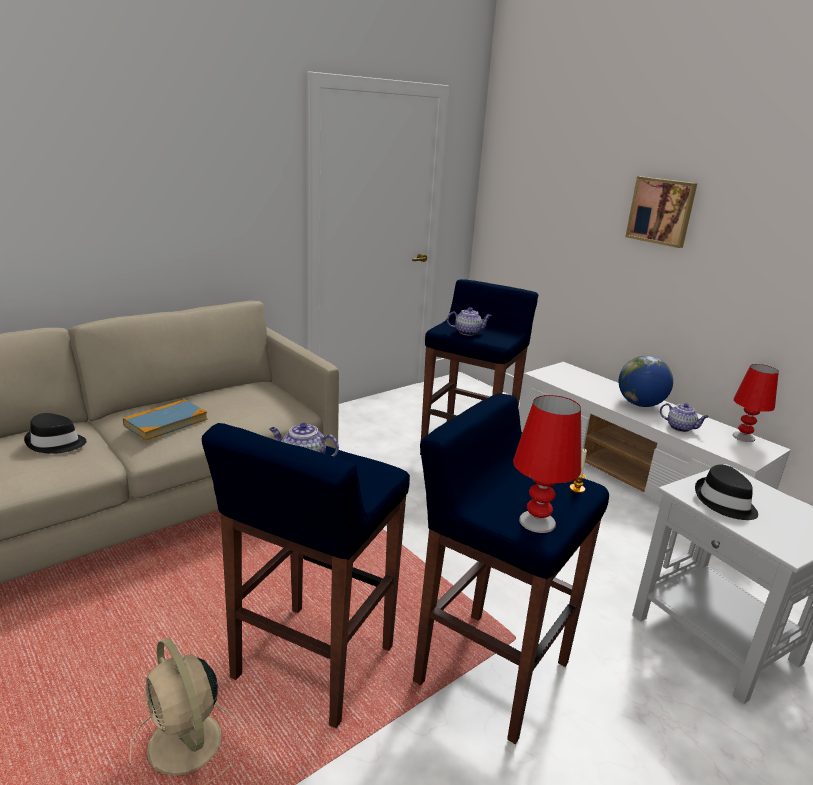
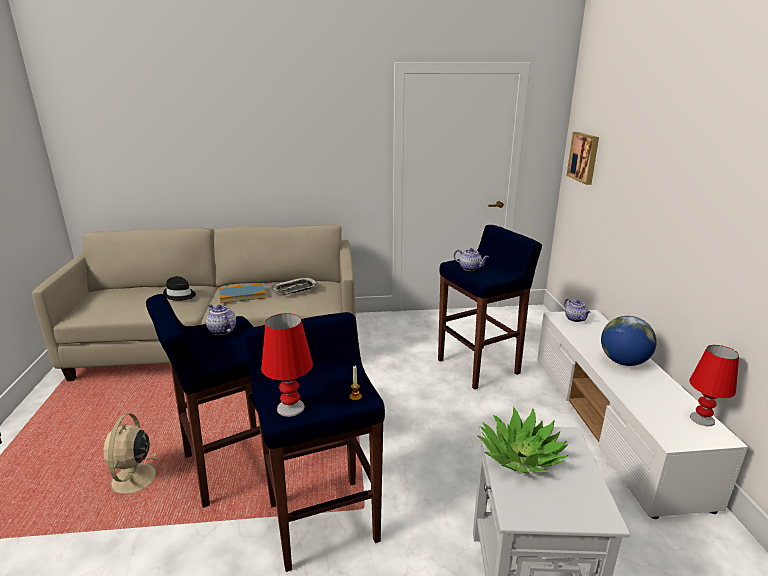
camera: 35 degrees right, 0 degrees up
picture [625,176,697,248] -> picture moved to [566,132,599,185]
teapot [660,403,709,432] -> teapot moved to [564,298,590,322]
black hat [695,465,758,520] -> potted plant [477,406,568,473]
none -> tray [271,277,319,295]

